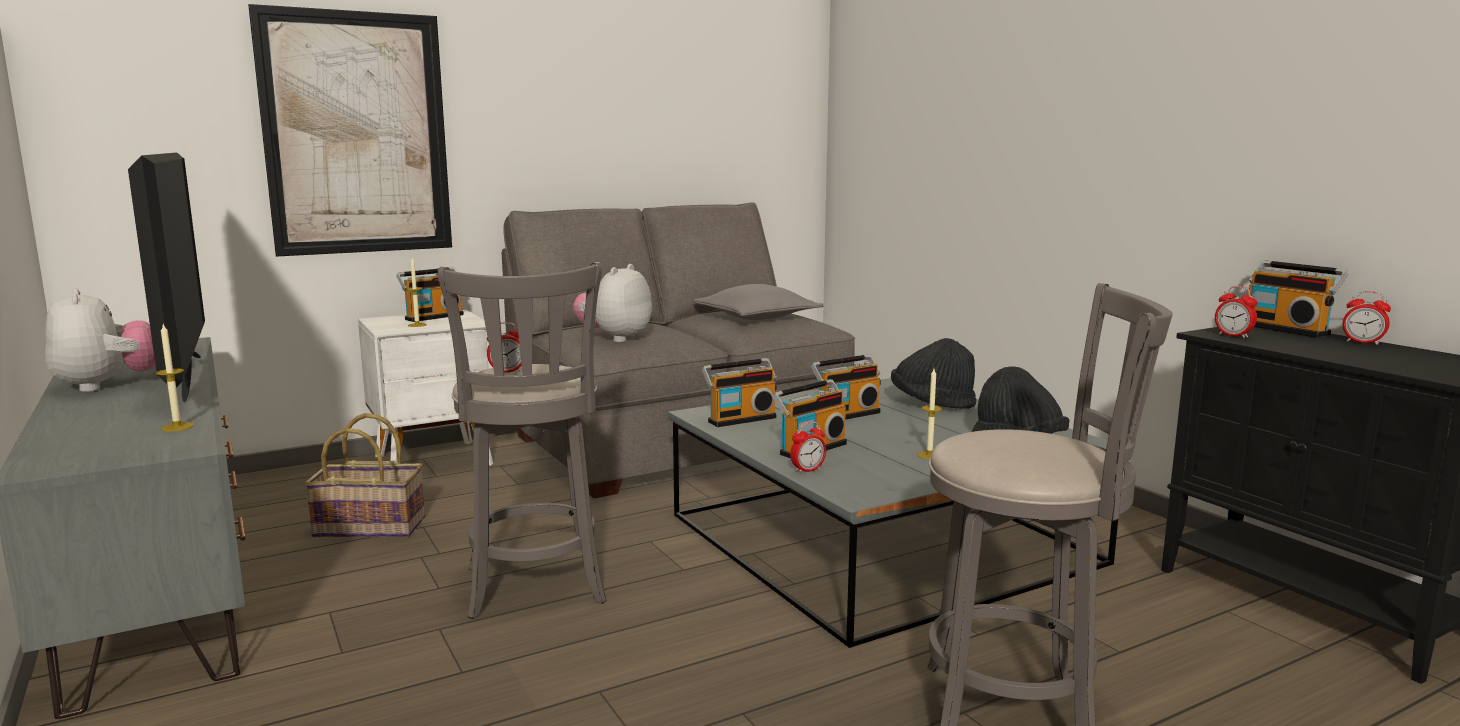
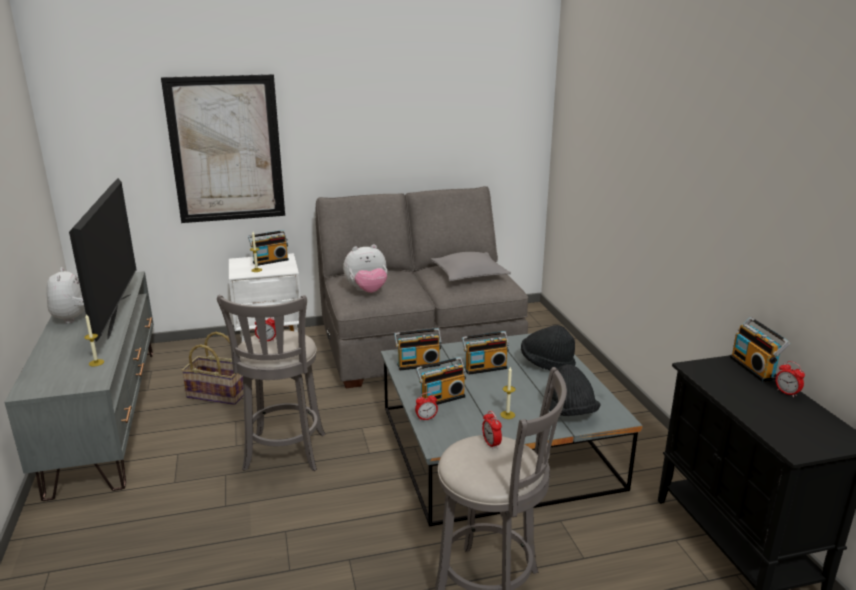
camera: 15 degrees right, 10 degrees up
plush toy [573,264,652,342] -> plush toy turned 150 degrees counterclockwise [343,244,387,293]
alarm clock [1215,286,1257,338] -> alarm clock moved to [482,411,502,449]

